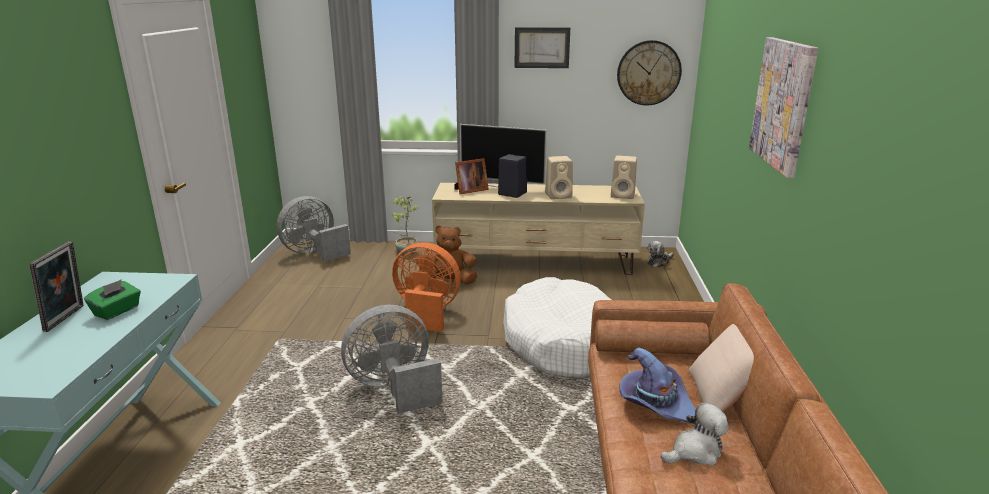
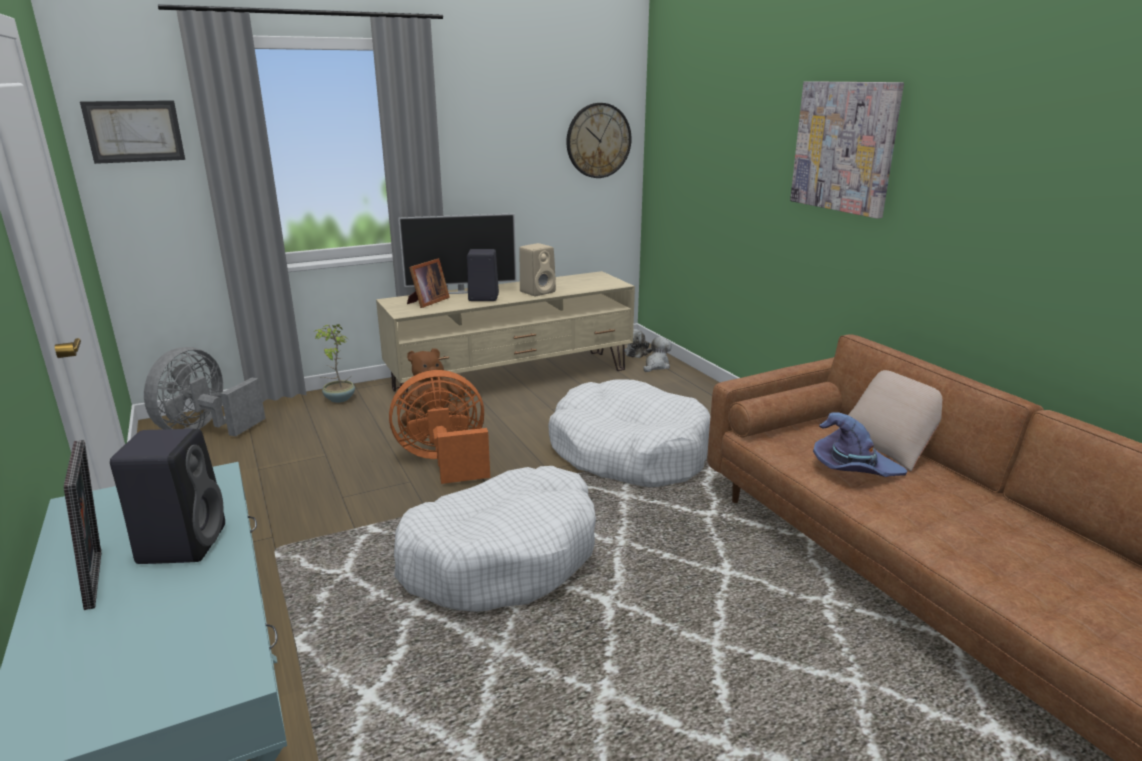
camera: 30 degrees left, 0 degrees up
green tissue box [84,279,141,320] -> black speaker [110,429,225,564]
grey fan [341,305,443,414] -> white dog bed [394,466,596,612]
picture [514,27,570,68] -> picture moved to [80,100,185,164]
beige speaker [611,156,637,199] -> none
plush toy [660,402,729,466] -> plush toy moved to [643,337,672,372]

